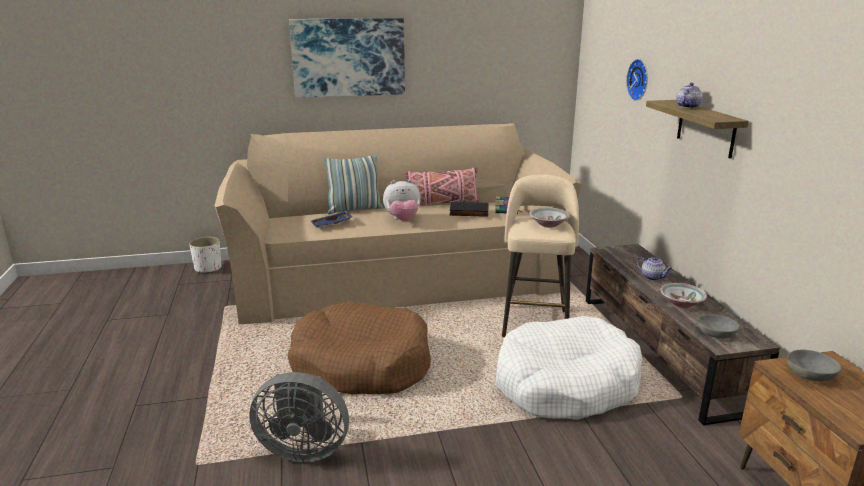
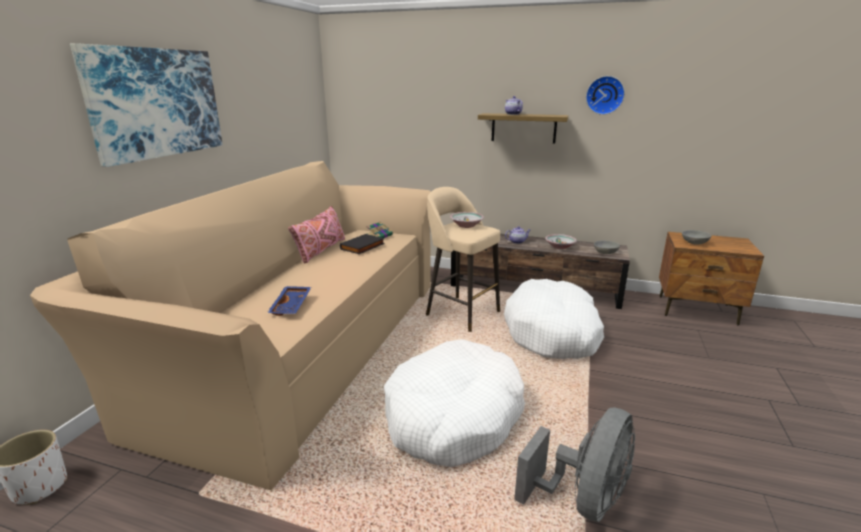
camera: 60 degrees left, 0 degrees up
brown dog bed [288,302,431,394] -> white dog bed [384,339,525,467]
pillow [323,155,383,214] -> none
plush toy [383,180,421,221] -> none
wall clock [626,59,648,101] -> wall clock moved to [586,76,625,115]

